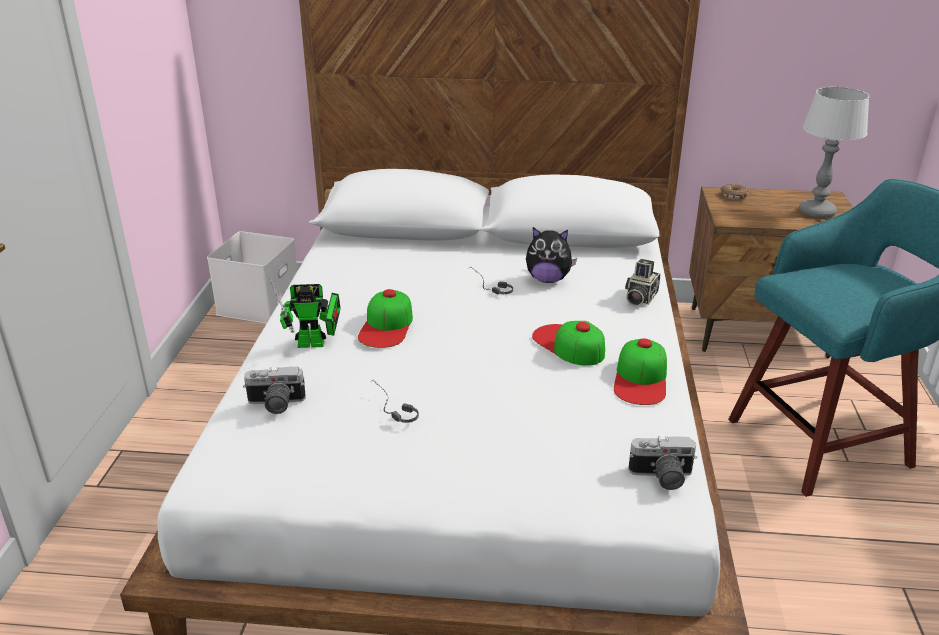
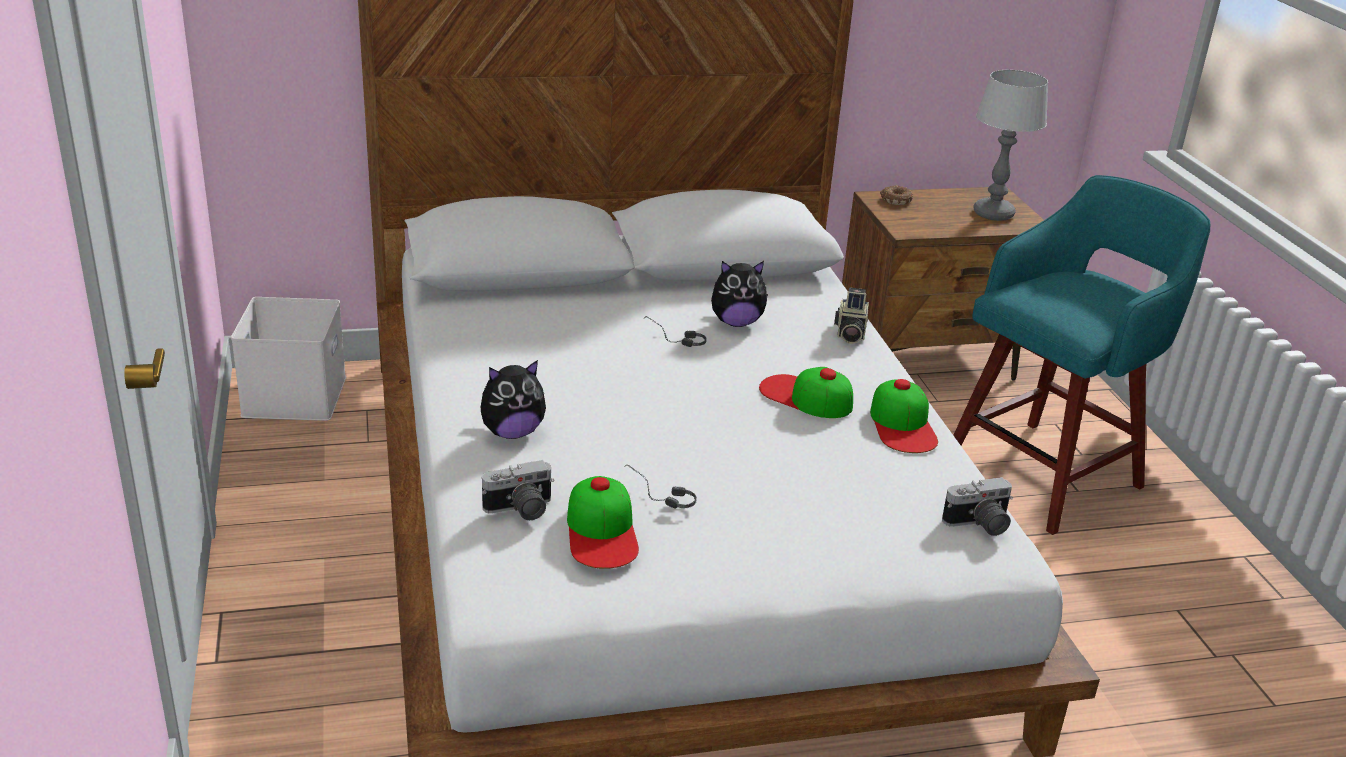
camera: 20 degrees left, 0 degrees up
toy robot [270,278,341,348] -> plush toy [481,360,546,439]
cap [358,289,413,348] -> cap moved to [567,476,639,569]

